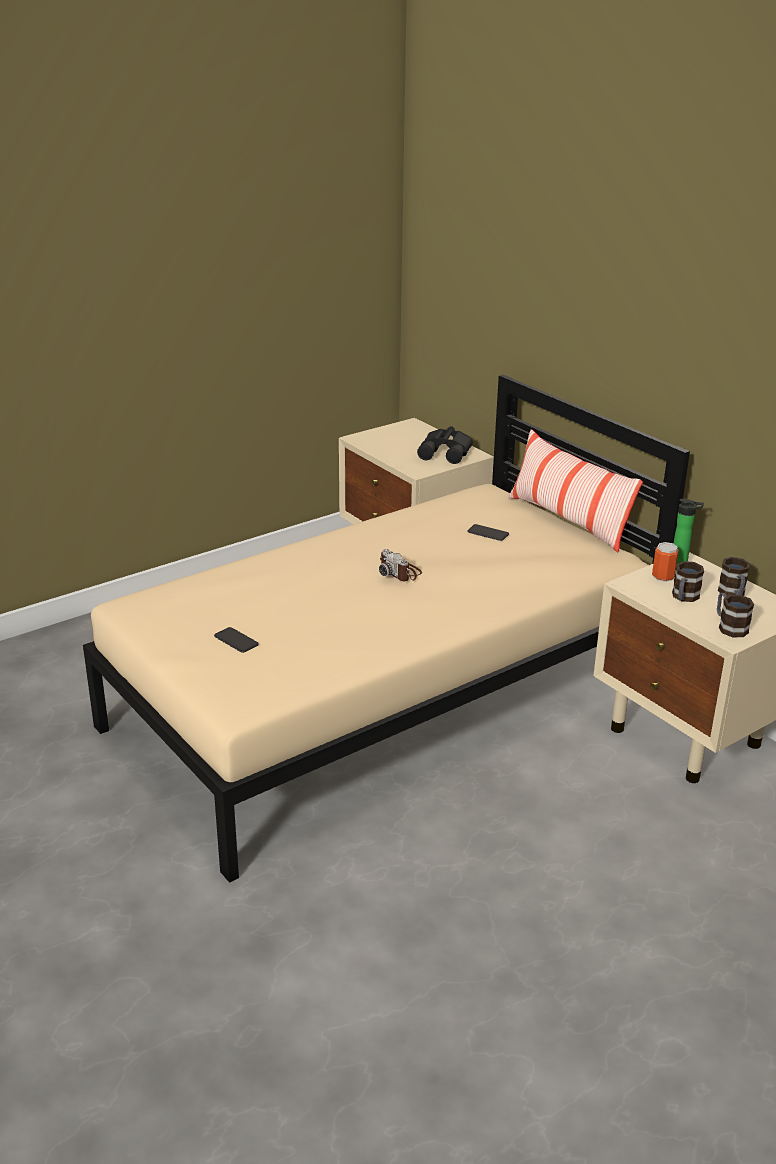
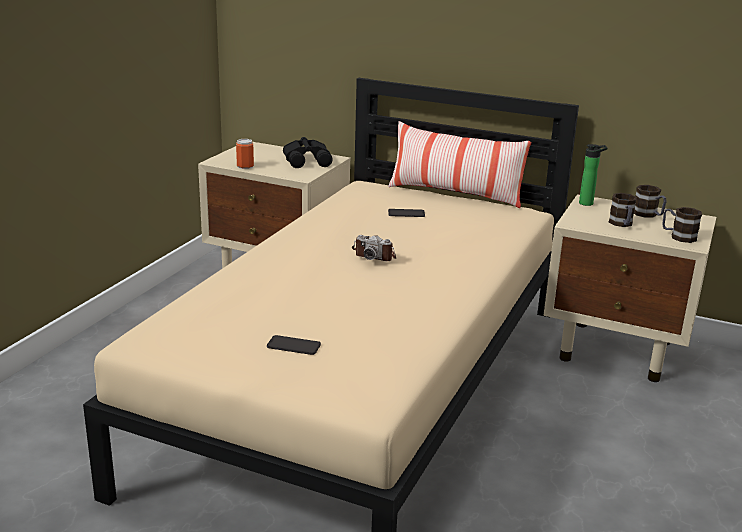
camera: 30 degrees left, 5 degrees down
can [652,542,679,582] -> can moved to [236,139,254,169]

